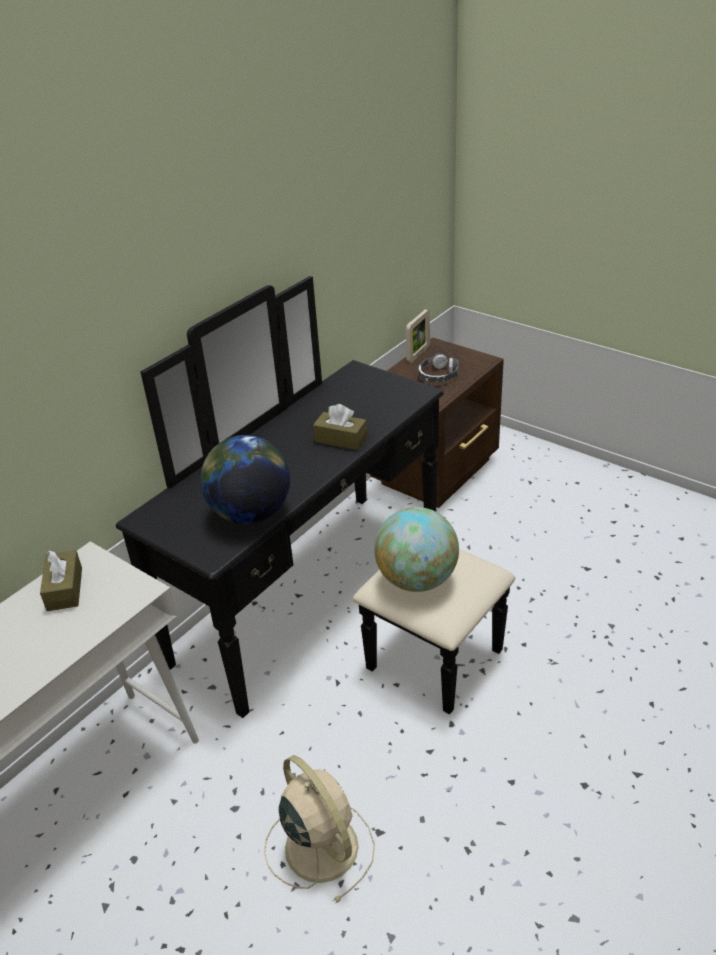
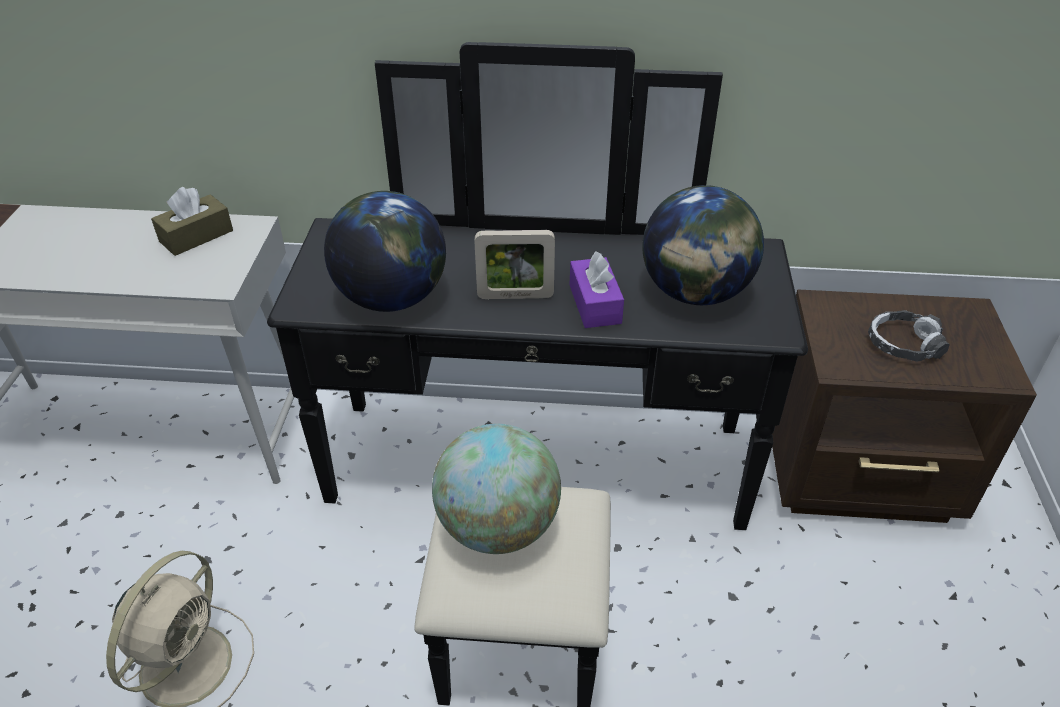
camera: 55 degrees right, 5 degrees up
brown tissue box [313,404,367,450] -> purple tissue box [570,251,624,328]
picture frame [406,309,430,363] -> picture frame moved to [475,230,555,299]
none -> globe [642,185,764,305]

